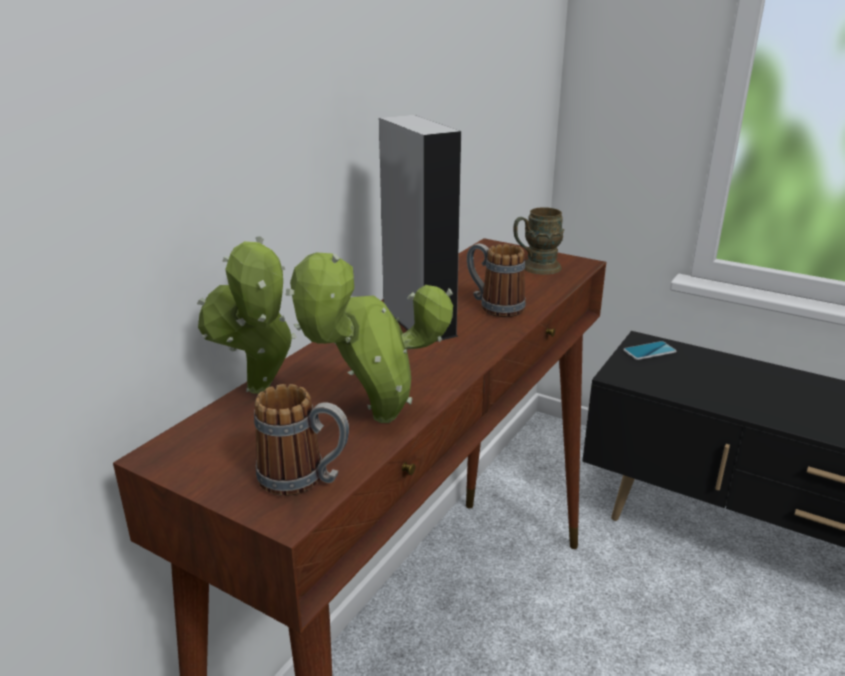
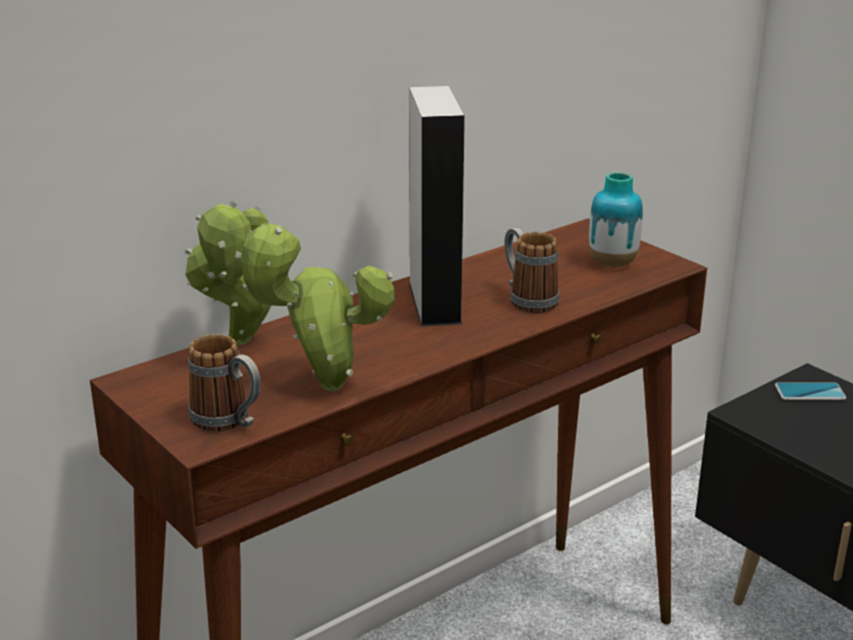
camera: 20 degrees right, 0 degrees up
brown mug [513,207,564,275] -> vase [589,172,643,267]

